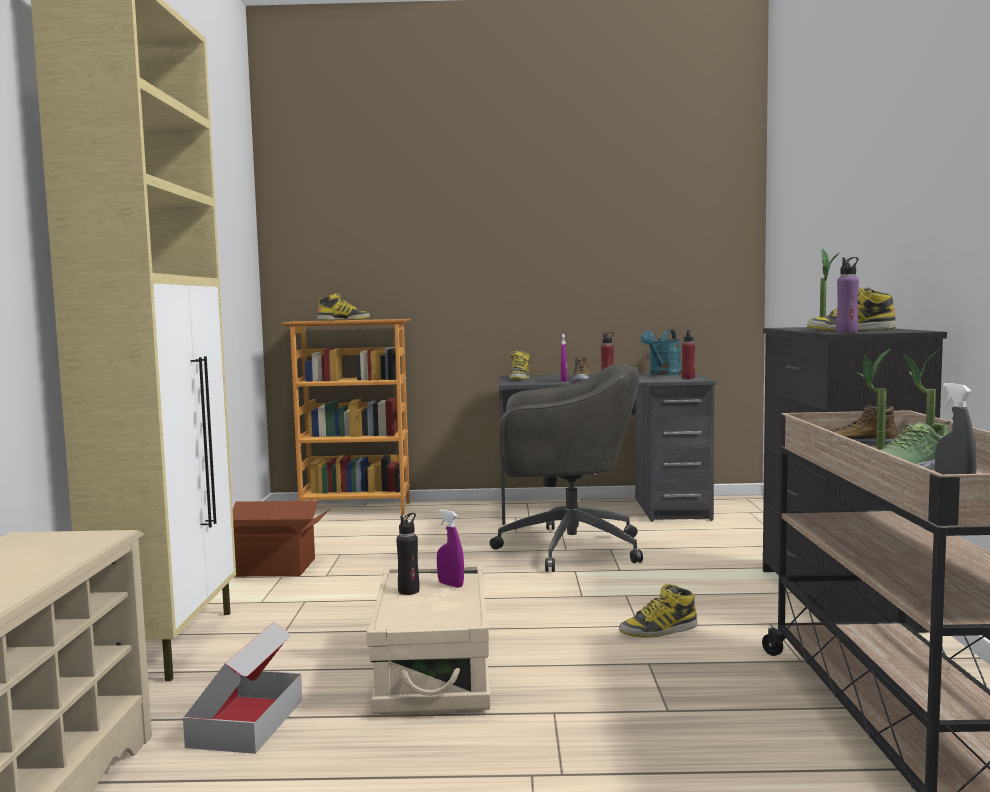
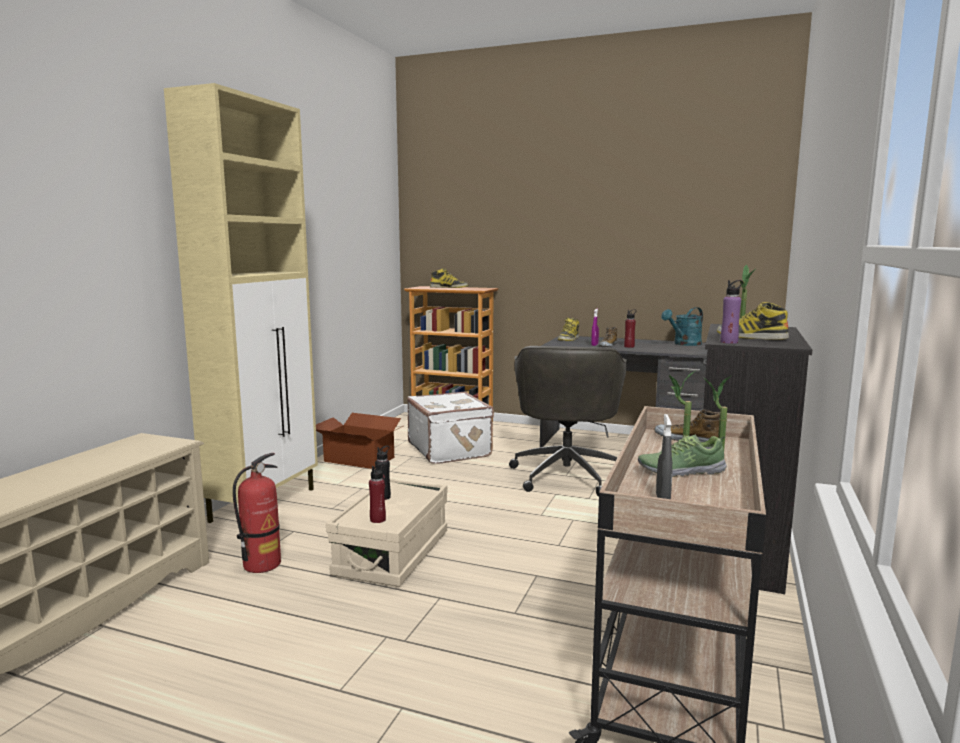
camera: 20 degrees right, 5 degrees up
cardboard box [183,622,302,754] -> fire extinguisher [233,453,281,573]
purple spray bottle [437,509,464,588] -> none
grey office chair [490,364,643,572] -> grey office chair turned 75 degrees clockwise [509,346,627,496]
boot [619,584,697,637] -> none
red bottle [682,330,695,379] -> red bottle moved to [369,463,386,523]
none -> white suitcase [407,392,494,464]

